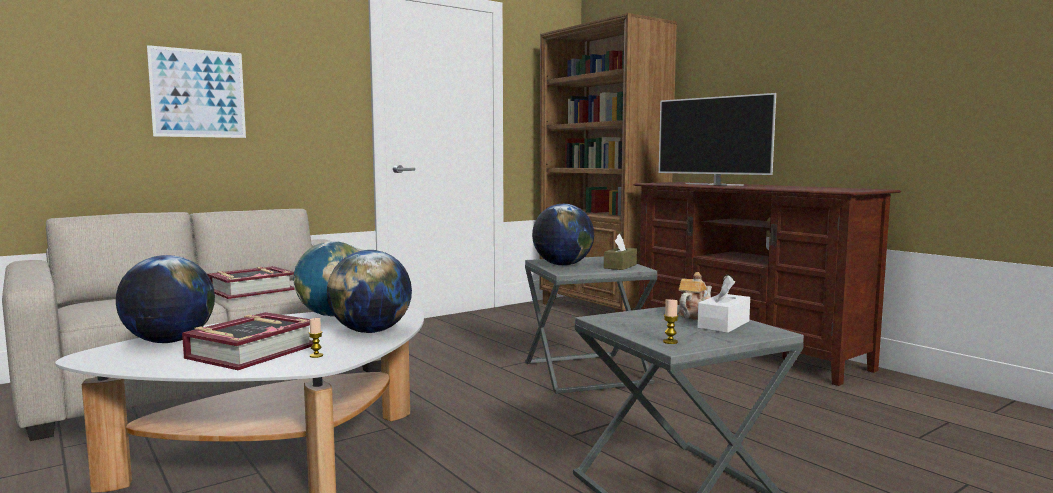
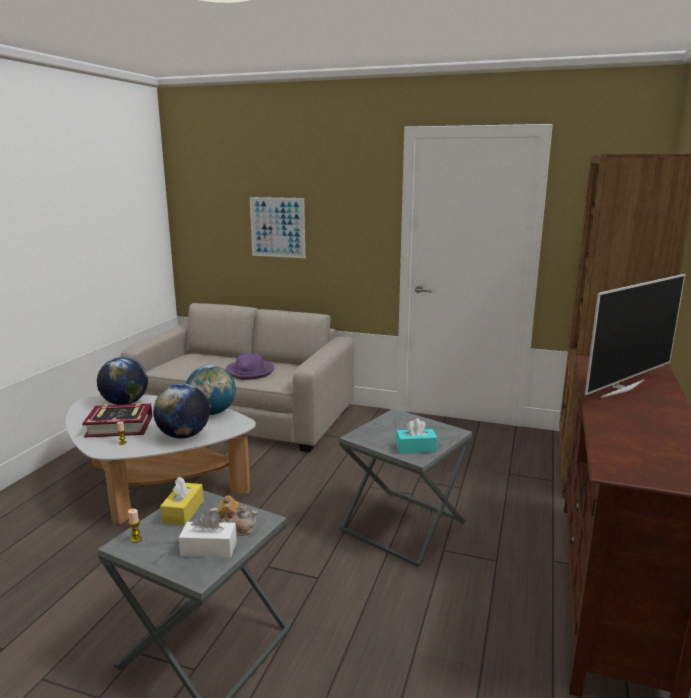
camera: 55 degrees right, 10 degrees up
book [207,266,295,299] -> purple hat [226,354,275,380]
globe [532,204,594,266] -> none
brown tissue box [604,234,637,270] -> turquoise tissue box [396,418,437,454]
television [659,93,776,186] -> television turned 135 degrees counterclockwise [585,274,685,398]
none -> yellow tissue box [160,477,204,526]

